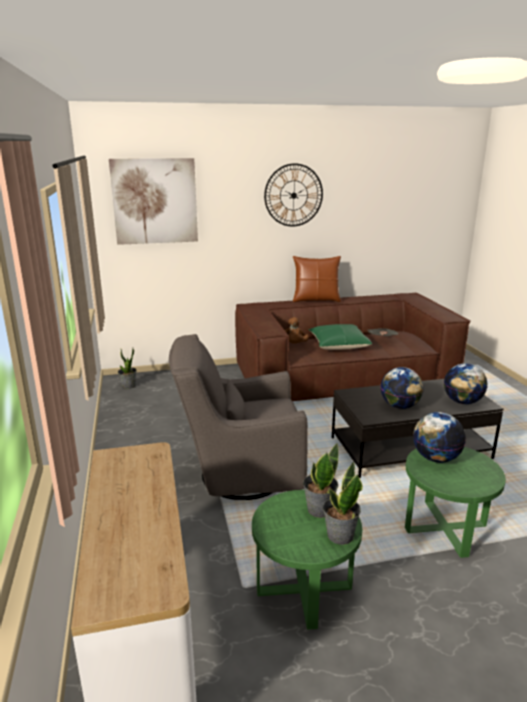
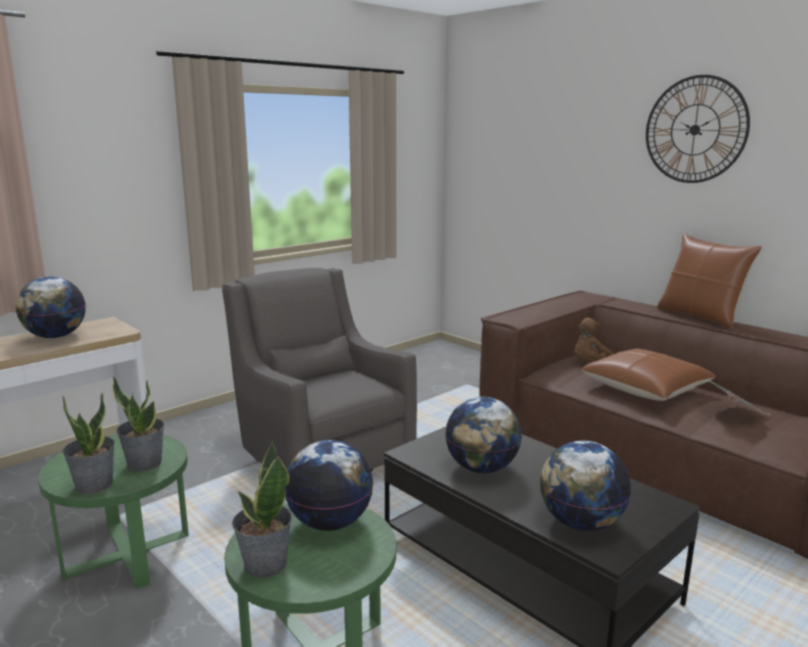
camera: 60 degrees right, 5 degrees down
picture [109,158,198,245] -> none
potted plant [118,348,137,389] -> potted plant moved to [232,441,292,578]
green pillow [309,324,372,350] -> brown pillow [581,349,716,401]
none -> globe [16,276,86,338]

